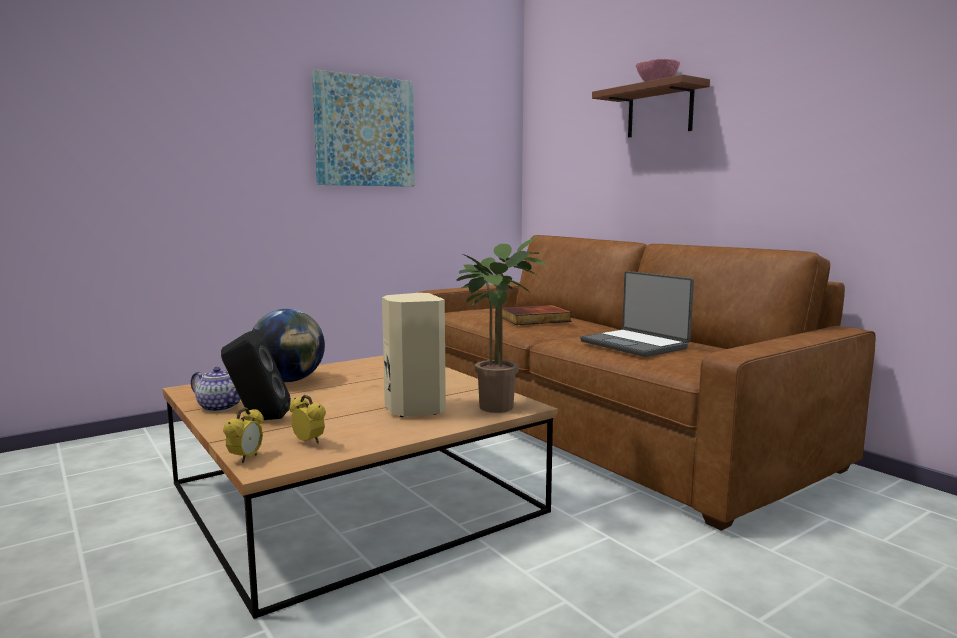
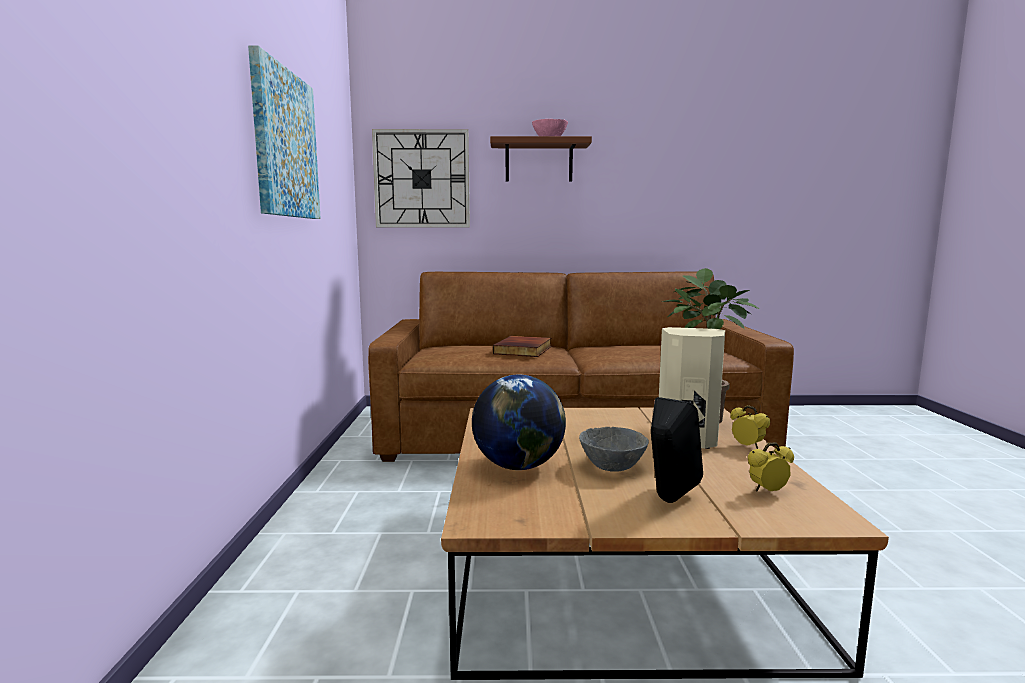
camera: 55 degrees left, 0 degrees up
teapot [191,367,241,412] -> none
alarm clock [223,407,264,463] -> alarm clock moved to [730,405,770,449]
laptop [580,271,694,357] -> none
none -> wall clock [372,129,470,227]
none -> grey bowl [579,427,649,472]

